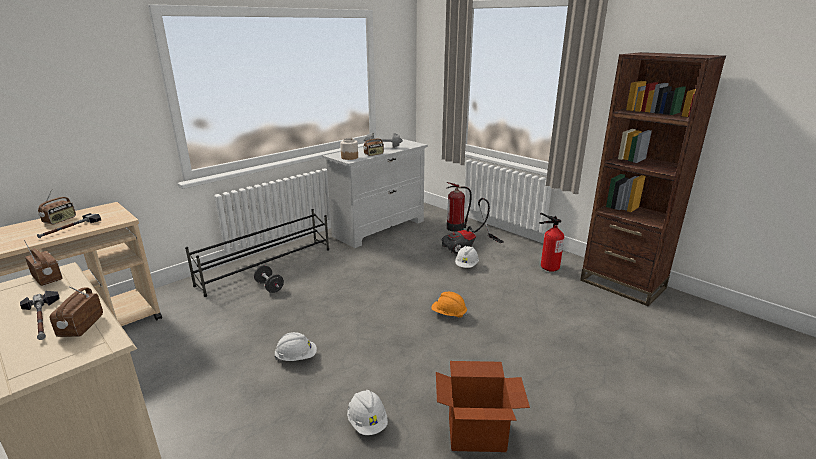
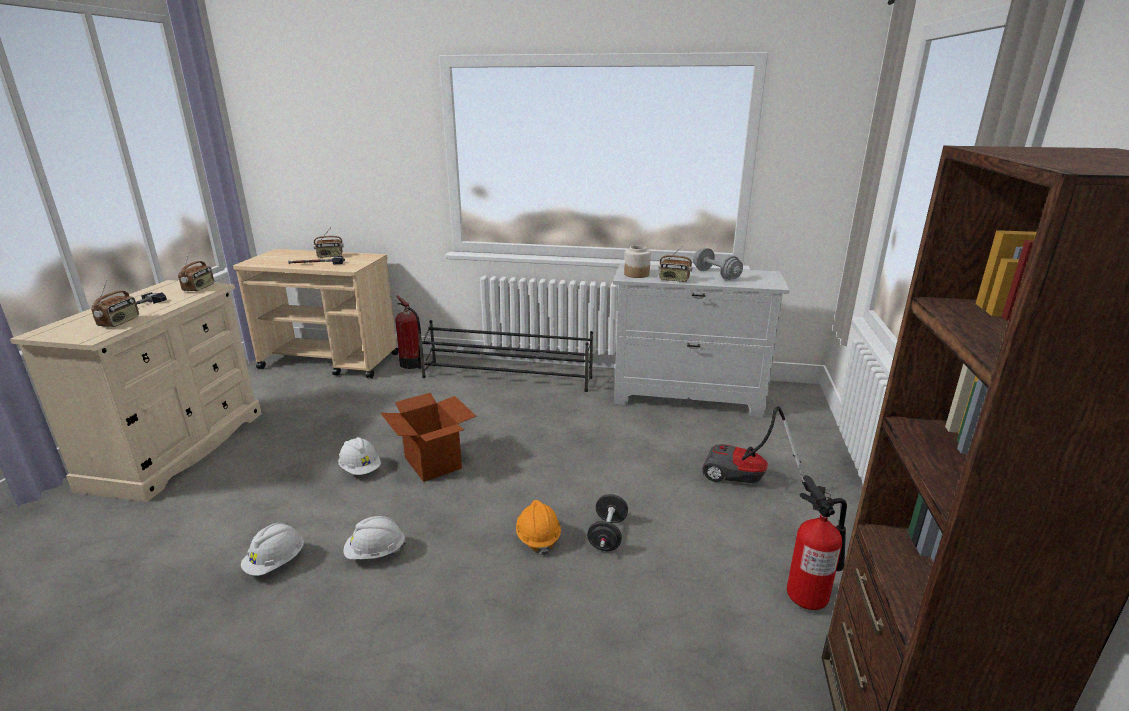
camera: 55 degrees right, 0 degrees up
radio [50,286,103,337] -> radio turned 135 degrees clockwise [91,280,139,327]
black dumbbell [254,265,284,293] -> black dumbbell moved to [587,494,628,551]
cardboard box [436,361,530,452] -> cardboard box moved to [380,393,476,482]
fire extinguisher [446,182,472,232] -> fire extinguisher moved to [395,296,424,369]
white hard hat [455,246,479,268] -> white hard hat moved to [344,516,406,559]

